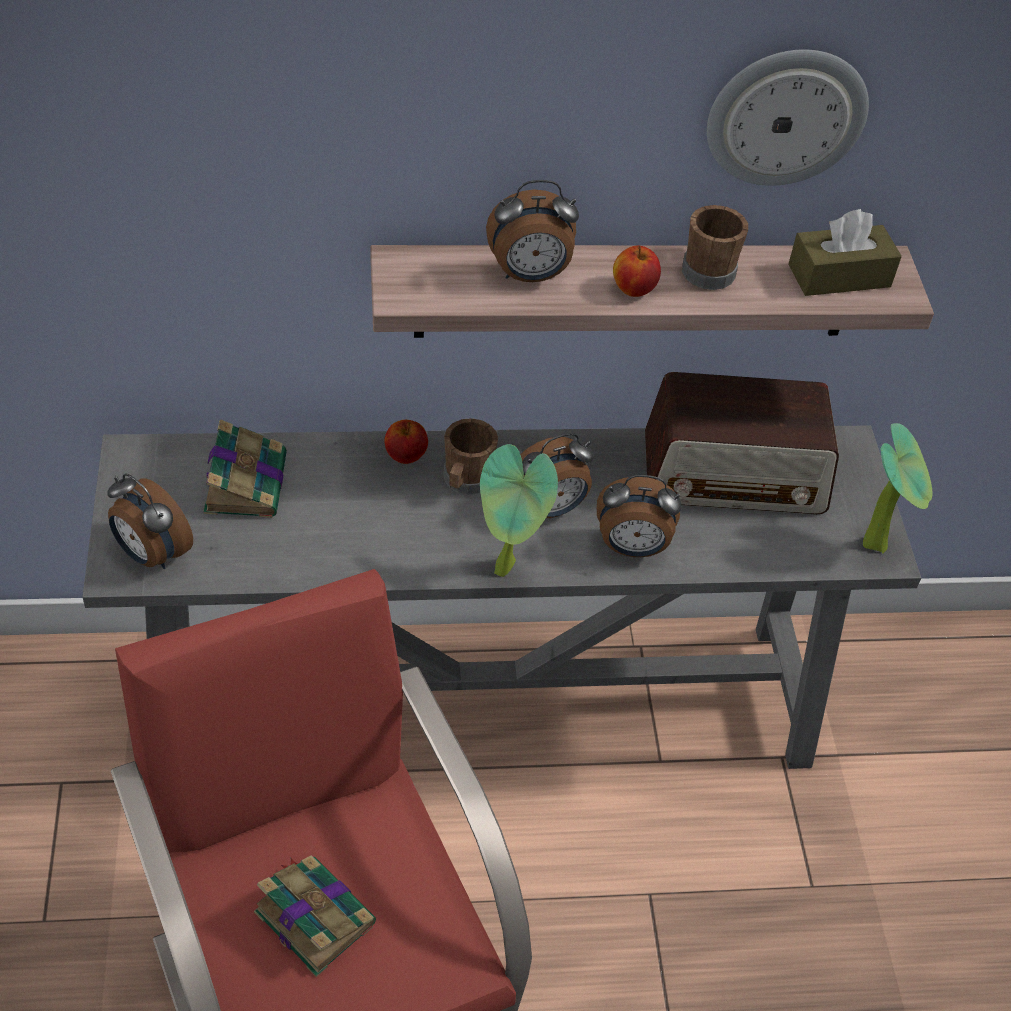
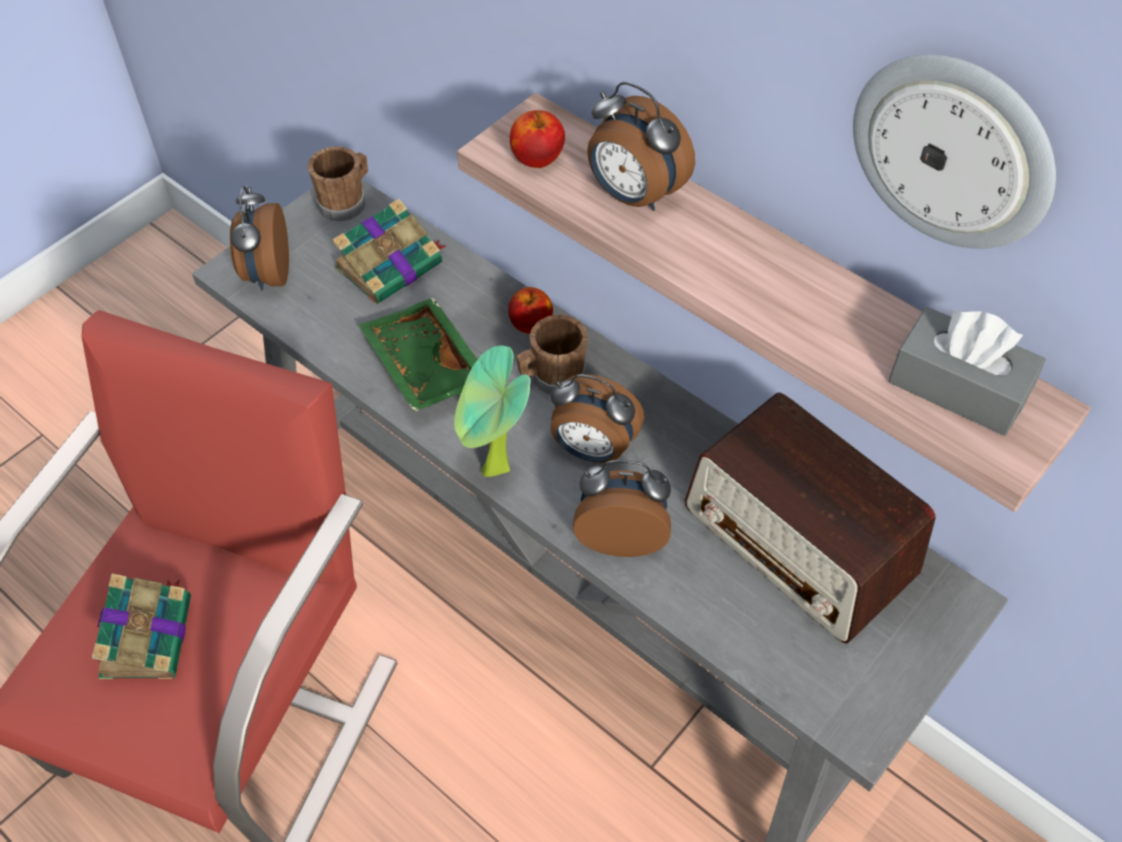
camera: 50 degrees right, 5 degrees up
alarm clock [597,475,682,557] -> alarm clock turned 135 degrees clockwise [573,460,671,557]
apple [613,246,661,297] -> apple moved to [510,110,565,168]
brown mug [682,205,748,290] -> brown mug moved to [307,146,368,222]
brown tissue box [788,209,902,296] -> grey tissue box [888,307,1046,436]
potted plant [863,423,932,554] -> none
none -> green tray [359,298,478,412]

